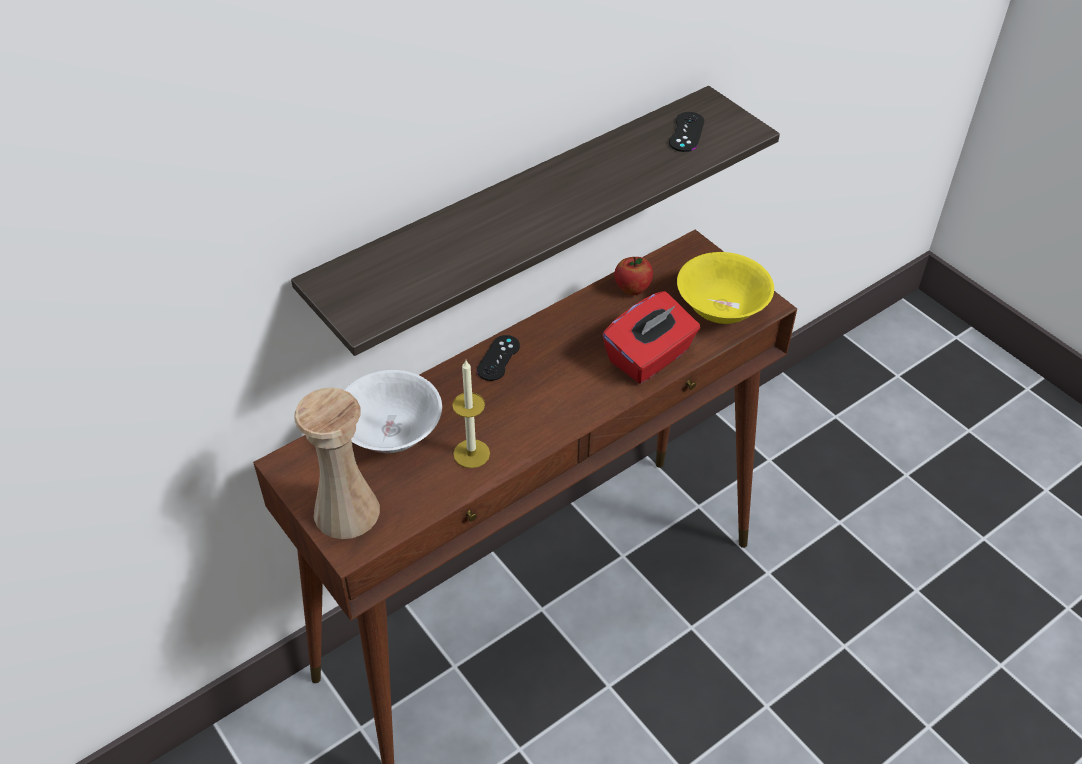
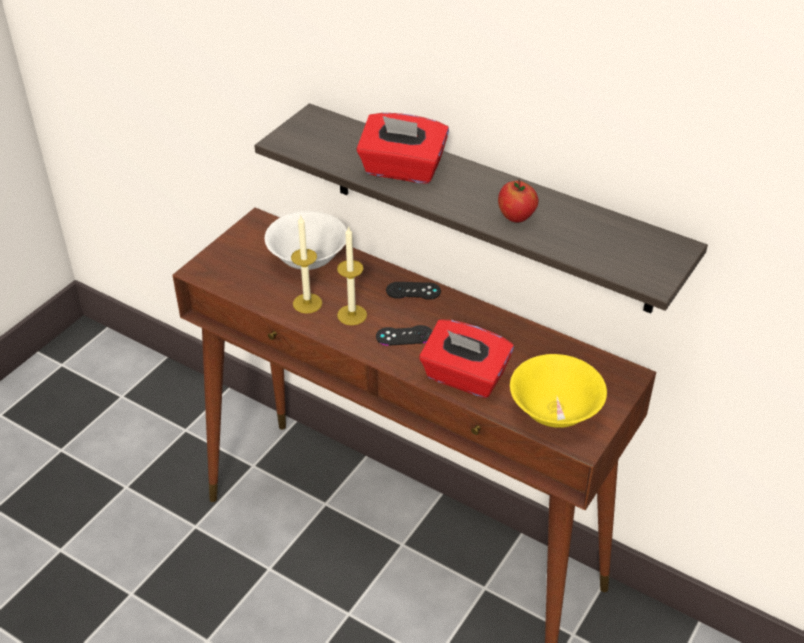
camera: 70 degrees right, 5 degrees down
beige vase [294,388,380,539] -> none
apple [614,257,653,295] -> apple moved to [498,179,539,223]
black game controller [669,112,704,152] -> black game controller moved to [376,325,432,346]
none -> candle [337,226,367,325]
none -> red tissue box [356,113,449,184]

